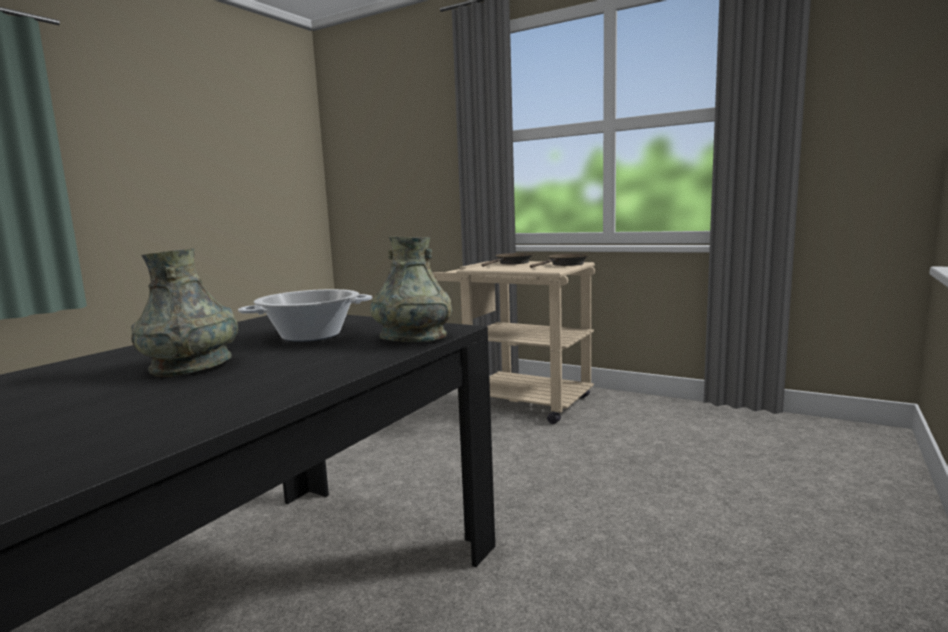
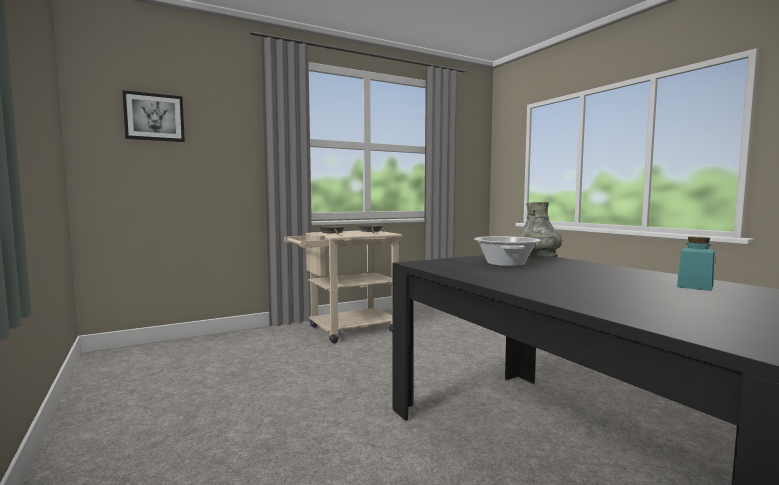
camera: 60 degrees left, 5 degrees down
grey vase [131,248,238,377] -> none
none -> picture [122,90,185,142]
none -> turquoise jar [677,237,715,291]

